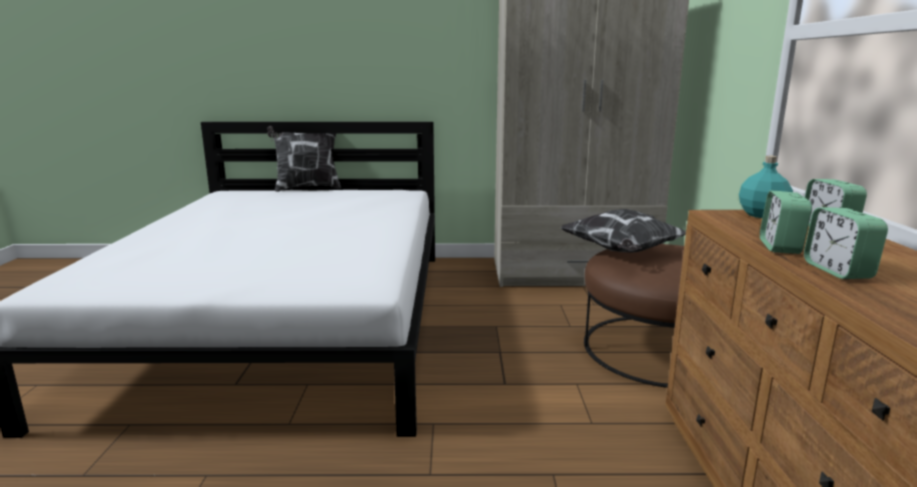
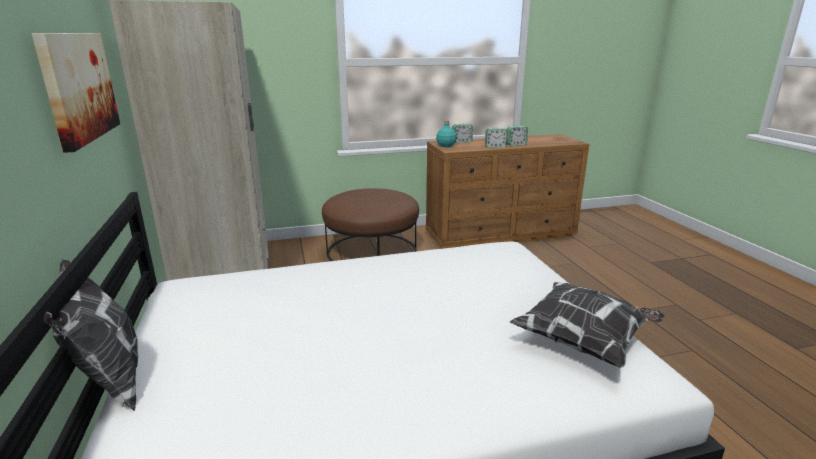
camera: 105 degrees left, 5 degrees up
pillow [560,209,686,253] -> pillow moved to [510,282,665,368]
none -> picture [31,33,120,153]

